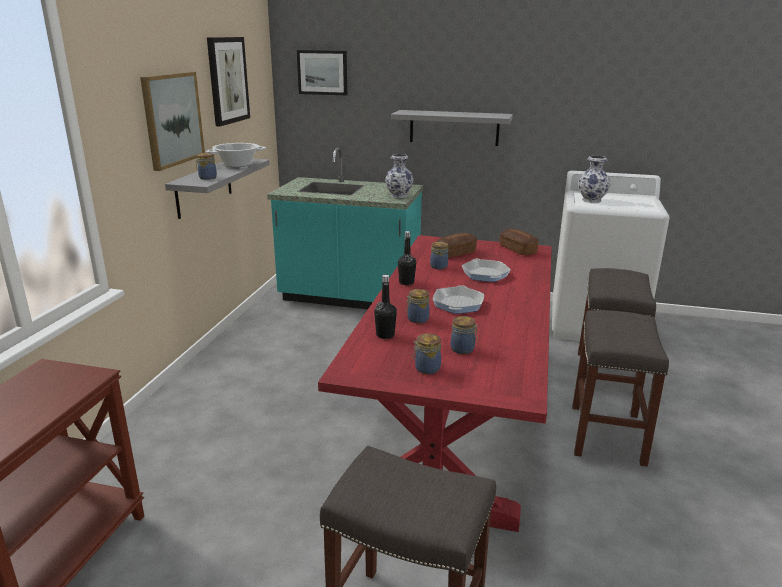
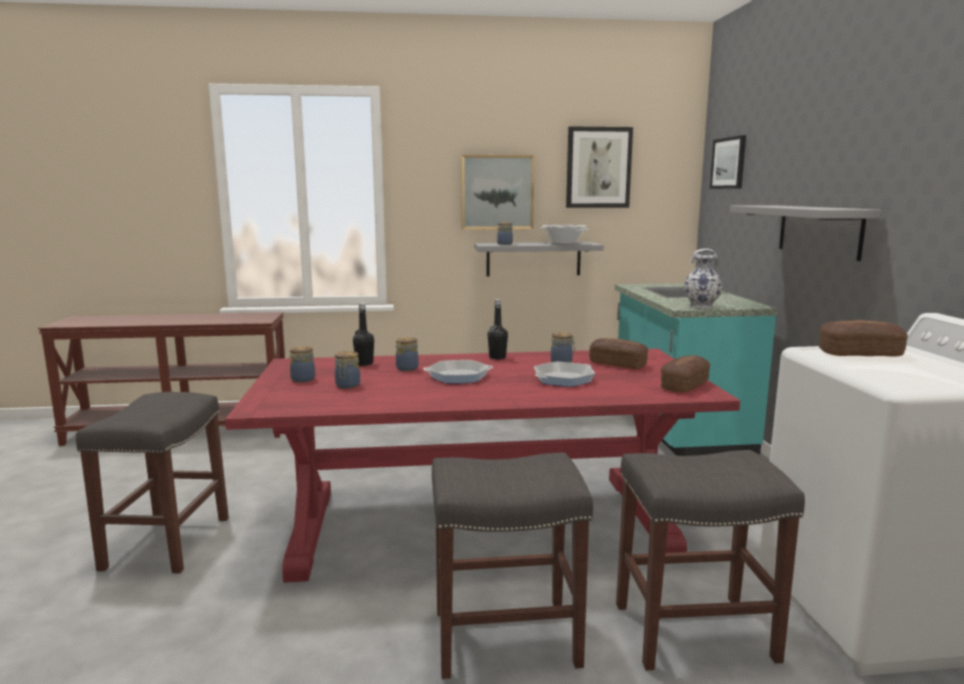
camera: 70 degrees right, 10 degrees down
vase [578,156,610,203] -> bread [819,320,908,357]

